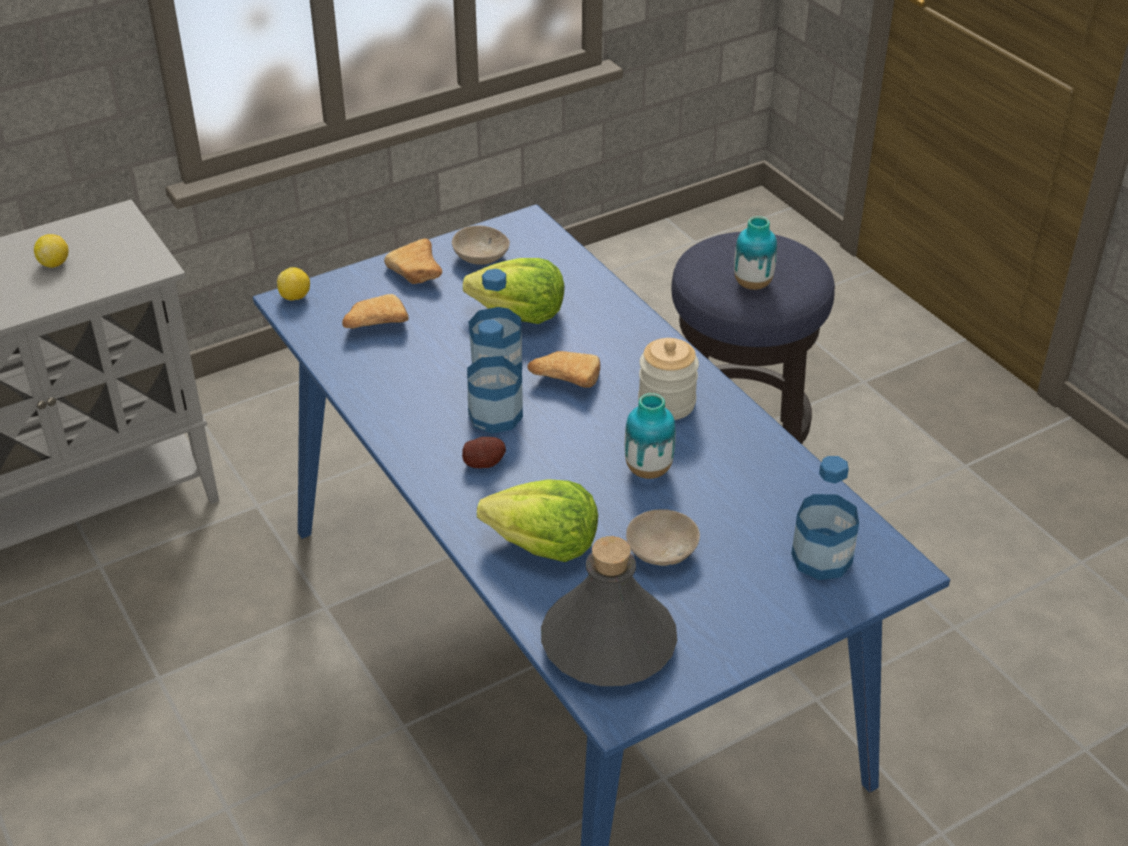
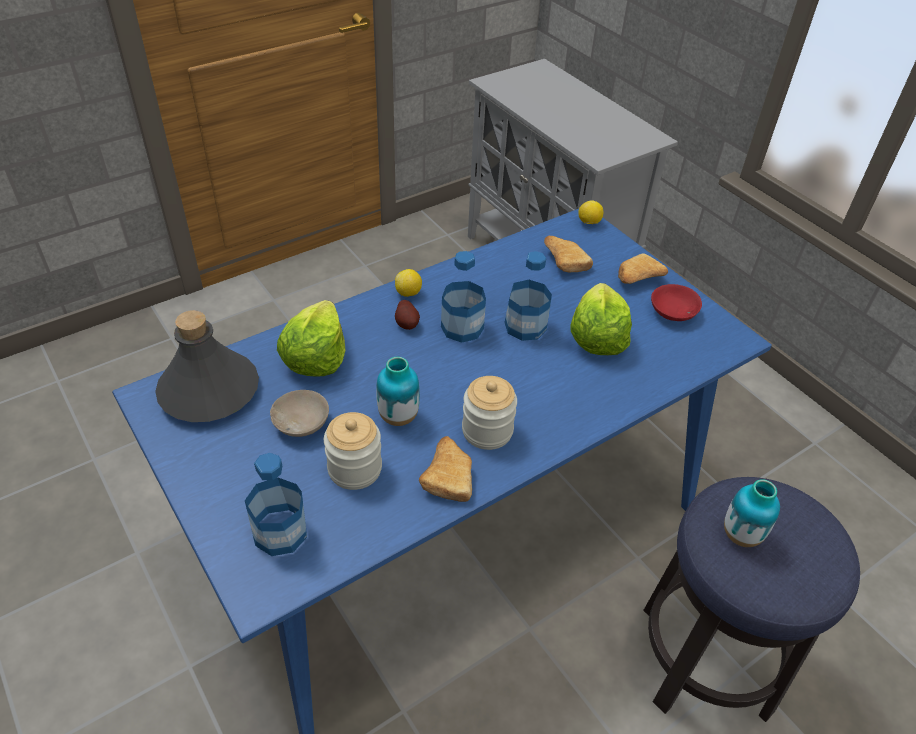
camera: 85 degrees right, 5 degrees up
lemon [34,234,69,268] -> lemon moved to [395,269,422,297]
beige bowl [452,225,510,265] -> red bowl [651,284,702,321]
bread [527,351,600,388] -> bread moved to [419,436,472,502]
none -> jar [324,412,382,490]

